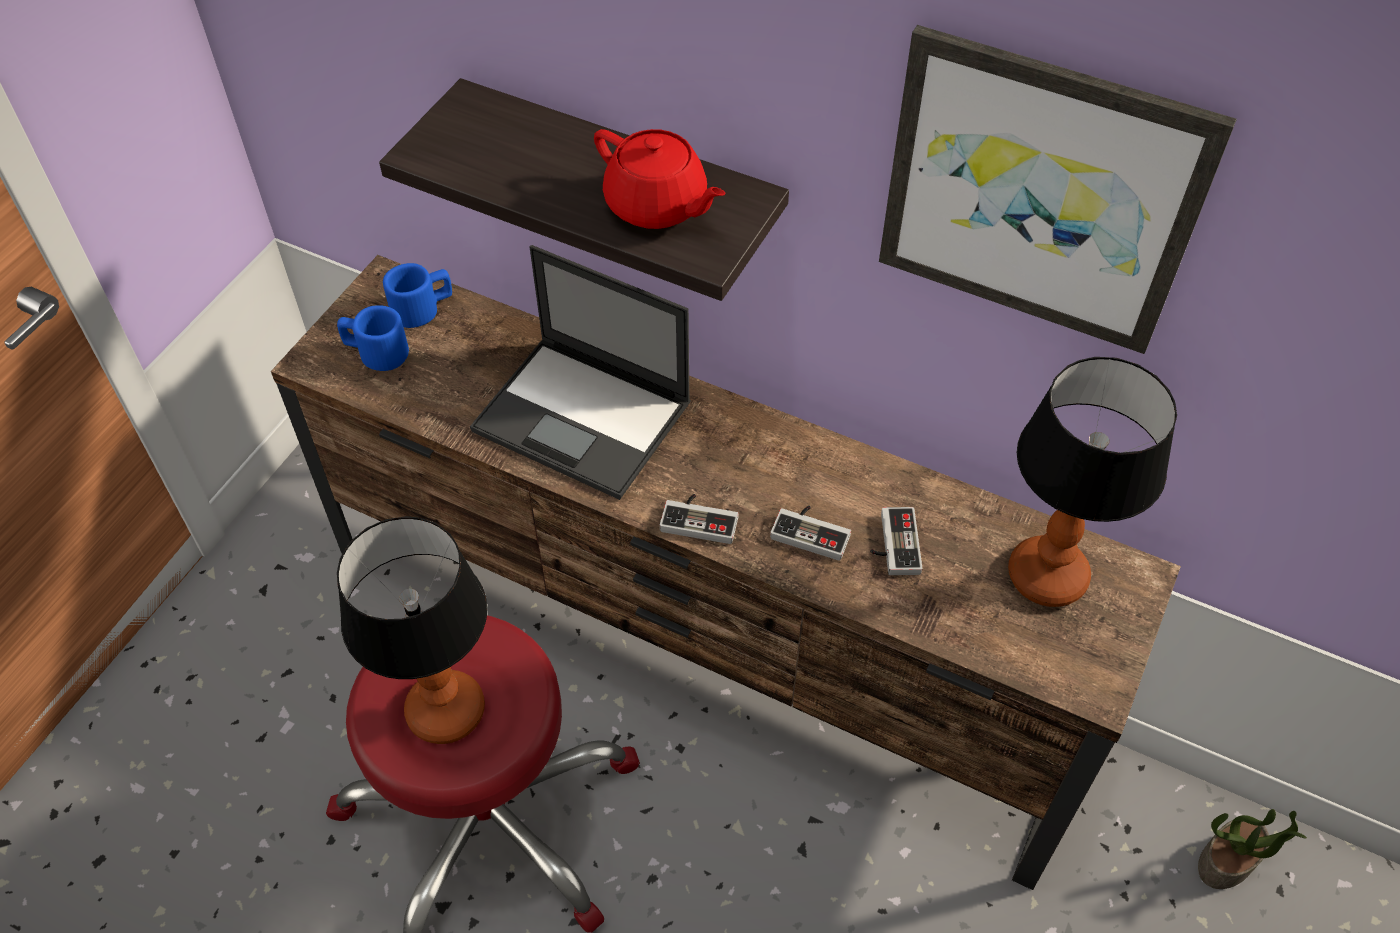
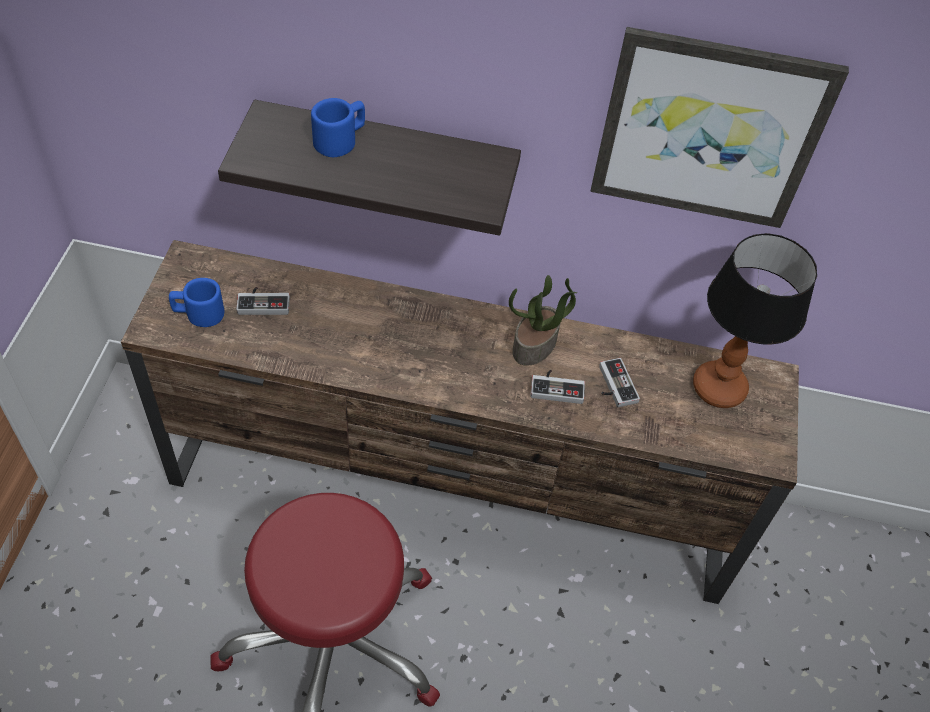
camera: 20 degrees left, 0 degrees up
table lamp [337,516,488,744] -> none
blue mug [383,263,452,328] -> blue mug moved to [311,98,365,157]
laptop [470,245,691,500] -> none
red teapot [594,129,725,229] -> none
game controller [660,494,739,544] -> game controller moved to [236,286,290,315]
potted plant [1198,809,1307,889] -> potted plant moved to [509,275,577,366]

